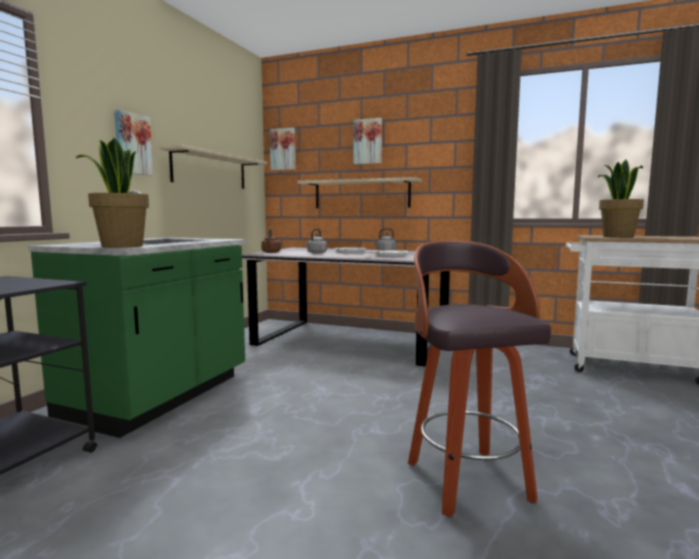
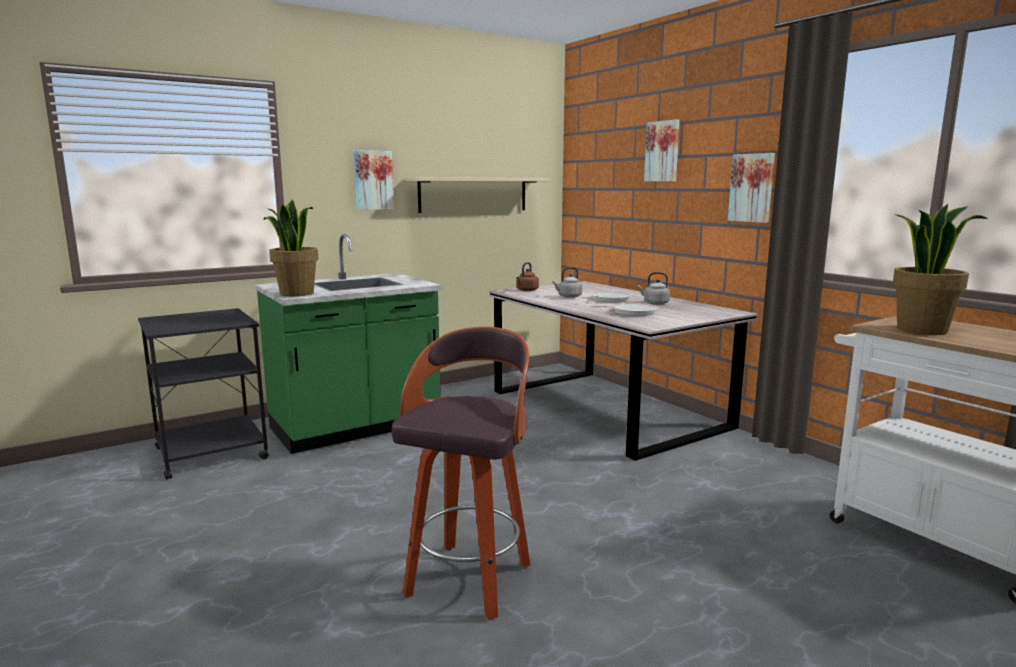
camera: 35 degrees right, 5 degrees up
picture [270,127,296,171] -> picture moved to [728,153,775,223]
beige shelf [298,177,421,208] -> none

